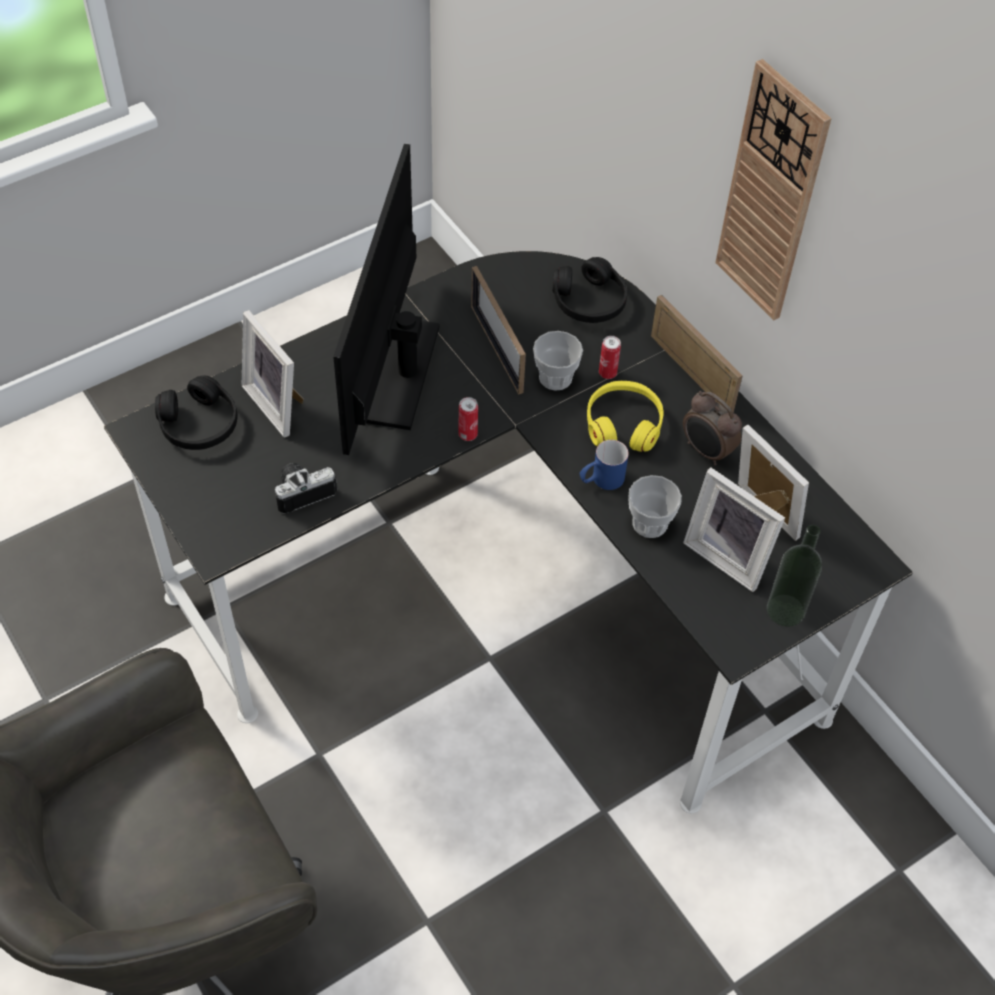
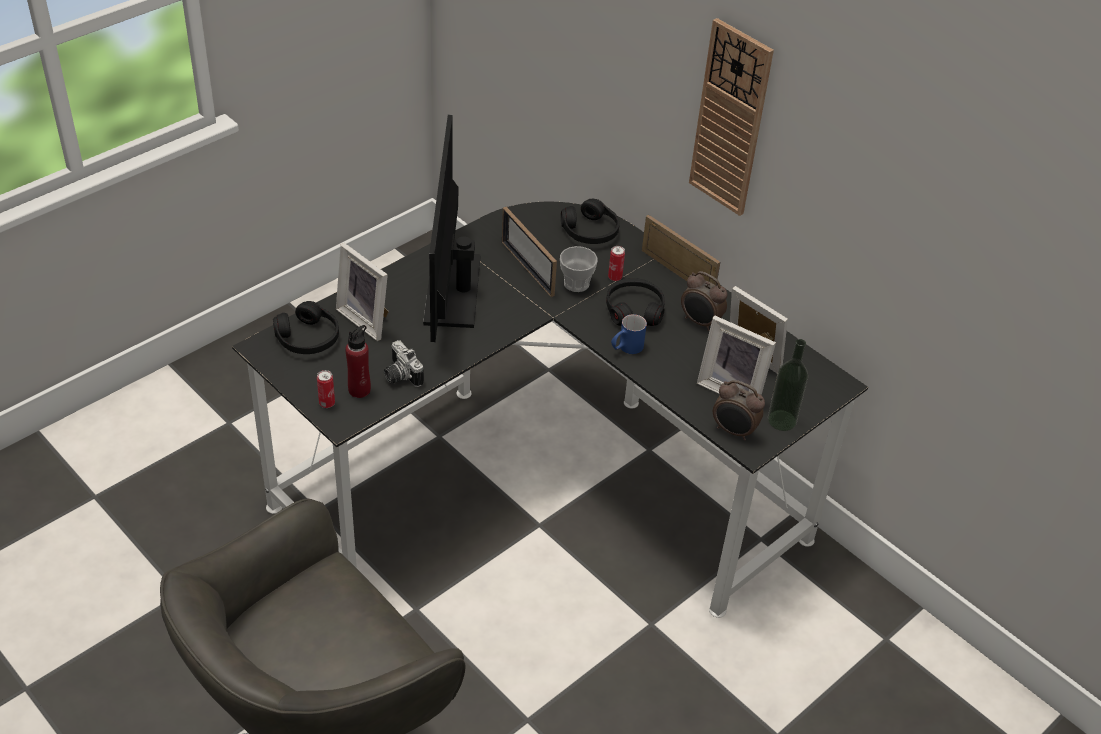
camera: 10 degrees left, 10 degrees down
camera [275,463,337,514] -> camera turned 90 degrees counterclockwise [384,340,424,387]
can [459,397,478,441] -> can moved to [317,370,335,408]
yellow headphones [587,381,664,452] -> black headphones [606,278,665,326]
cup [628,475,682,538] -> none
none -> red bottle [345,325,371,398]
none -> alarm clock [713,380,765,441]

